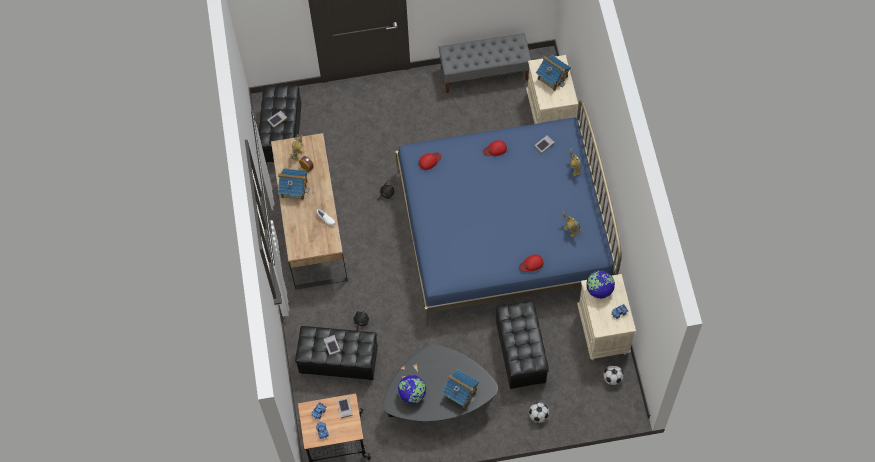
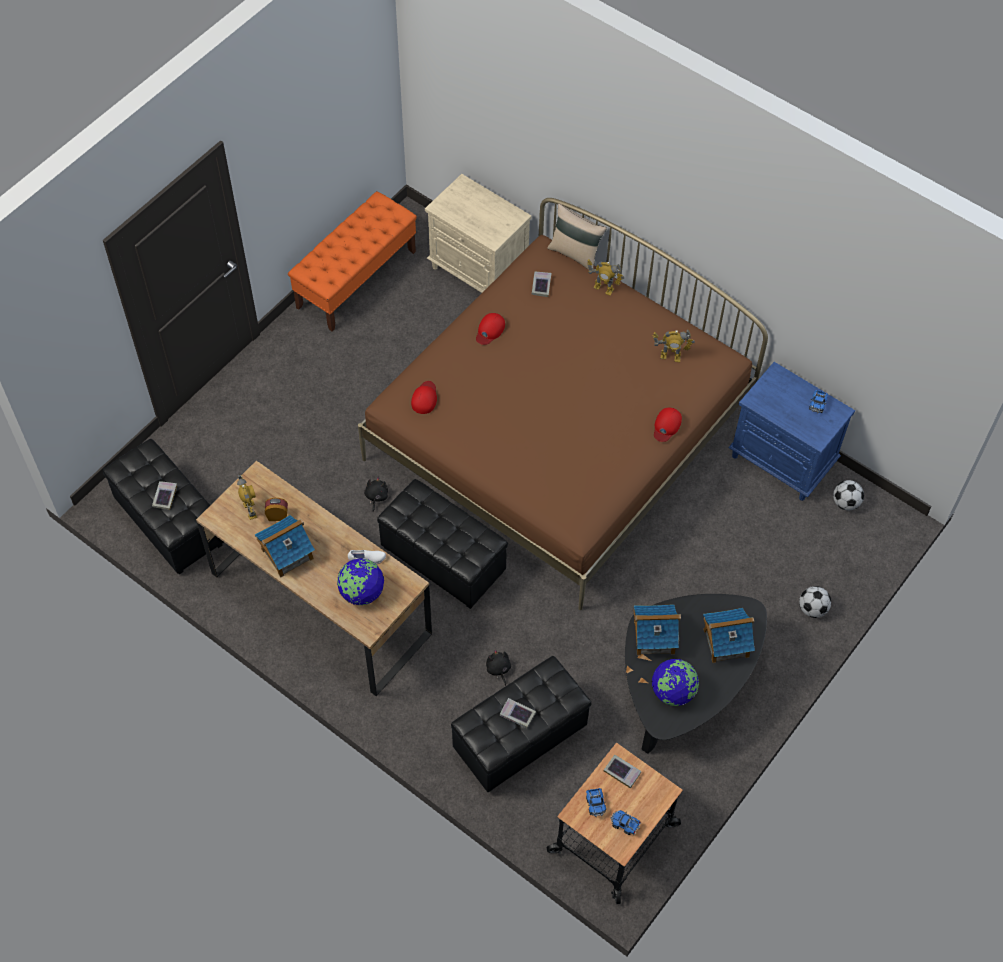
camera: 45 degrees left, 5 degrees down
blue bed [395,100,622,325] -> brown bed [358,198,768,610]
grey bench [439,33,531,93] -> orange bench [288,191,417,332]
black ottoman [496,301,549,389] -> black ottoman moved to [377,479,508,609]
toy house [536,55,571,91] -> toy house moved to [634,604,681,656]
beige nightstand [577,274,636,360] -> blue nightstand [728,362,855,501]
globe [586,270,615,298] -> globe moved to [337,558,384,605]
none -> beige pillow [547,203,607,270]

